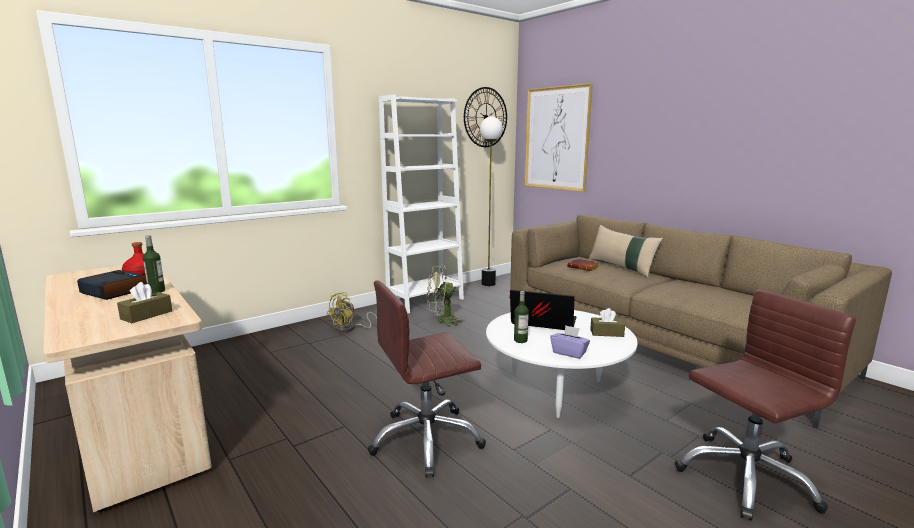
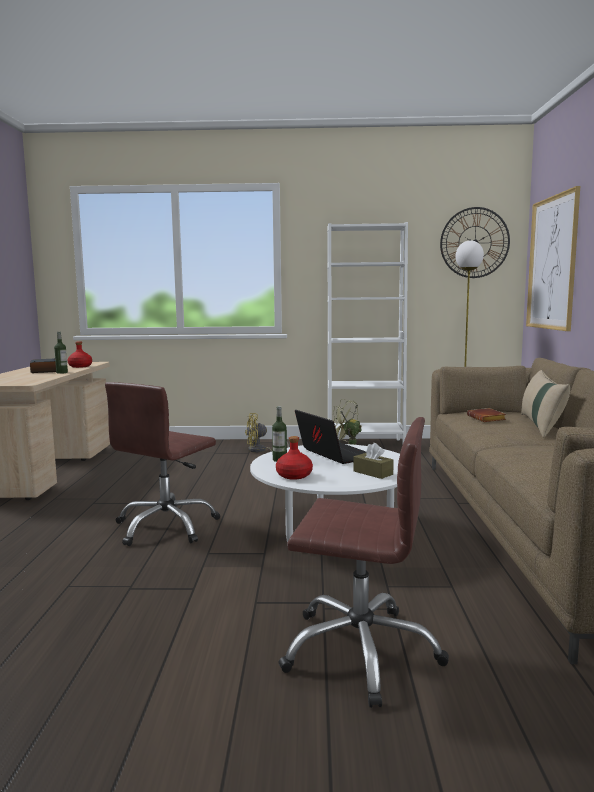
camera: 40 degrees right, 5 degrees down
brown tissue box [117,282,172,323] -> none
brown office chair [368,281,486,477] -> brown office chair turned 75 degrees counterclockwise [105,382,220,546]
purple tissue box [550,325,590,359] -> red bottle [276,436,313,480]

